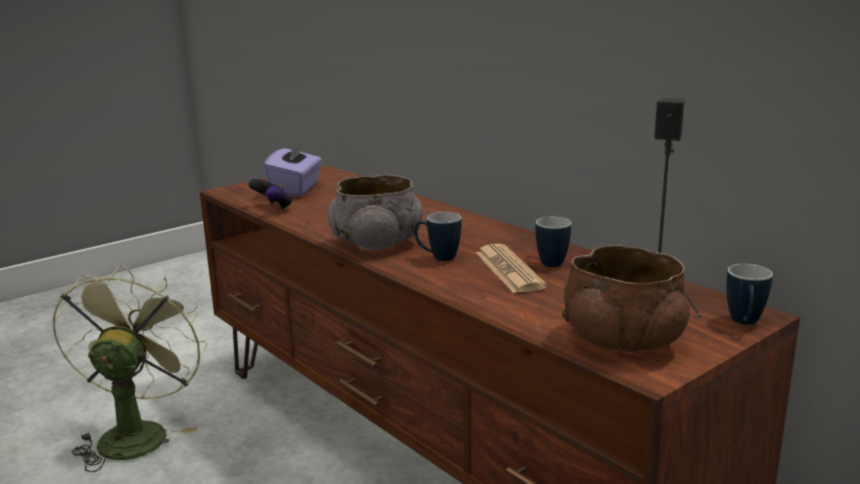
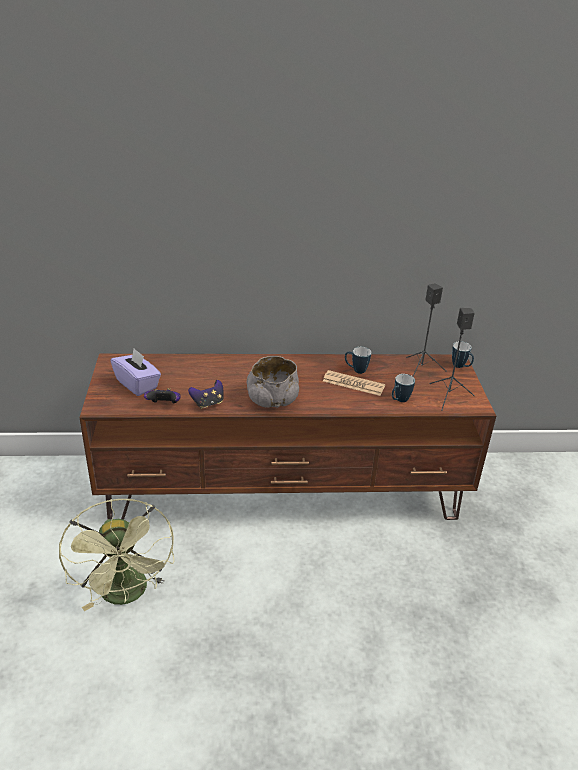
camera: 55 degrees left, 15 degrees up
green fan [52,264,207,472] -> green fan turned 150 degrees counterclockwise [59,499,174,611]
mug [414,212,462,261] -> mug moved to [392,374,415,402]
brown bowl [562,245,690,351] -> black speaker [429,308,475,411]
none -> game controller [188,380,224,409]

